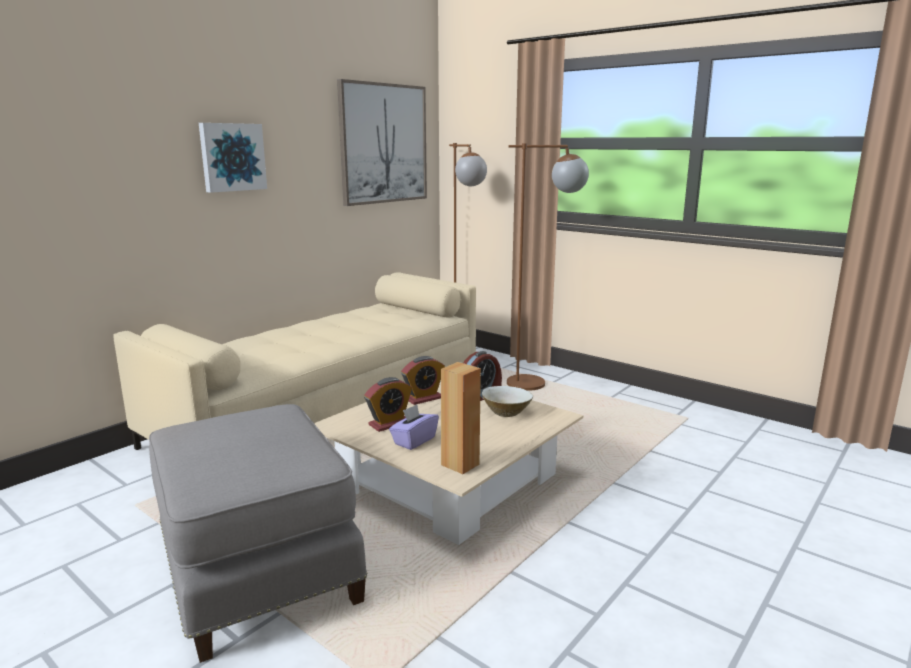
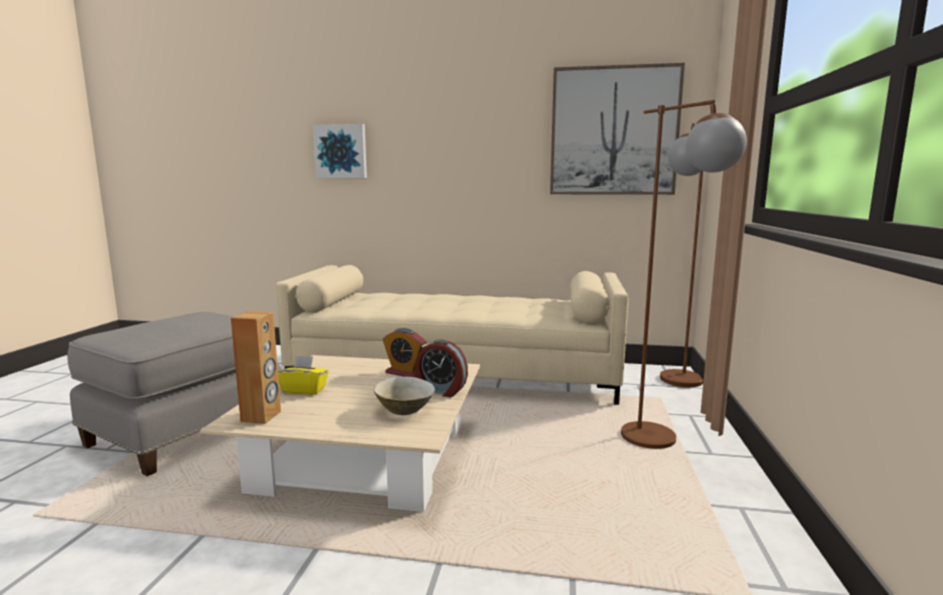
camera: 60 degrees right, 5 degrees down
picture [199,123,267,193] -> picture moved to [313,124,367,178]
alarm clock [364,377,412,432] -> none
purple tissue box [389,405,439,450] -> yellow tissue box [278,355,329,395]

